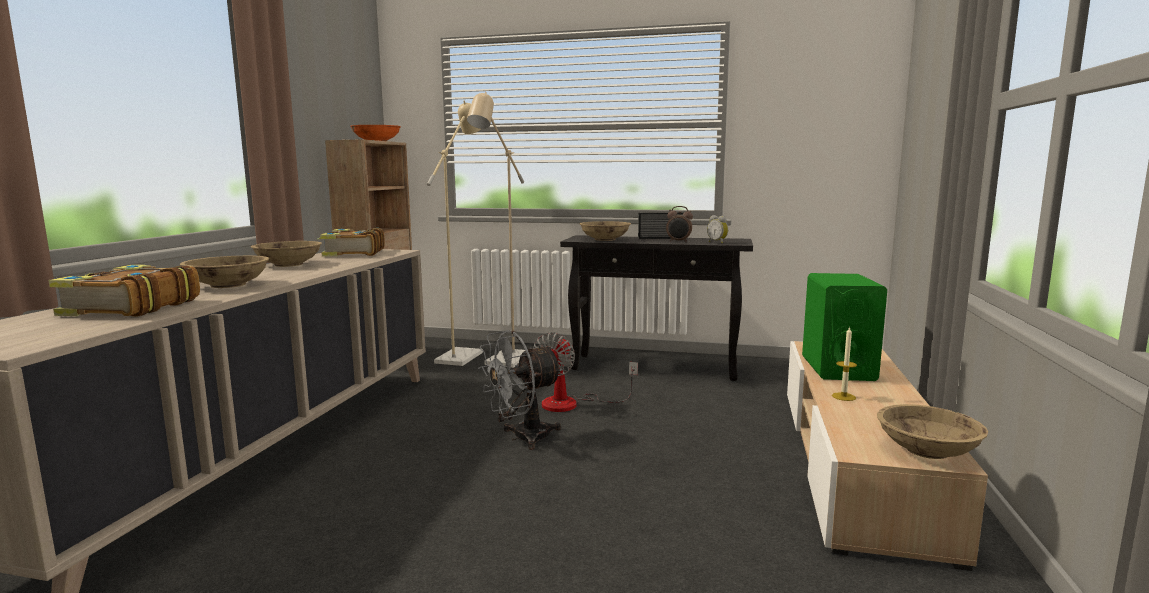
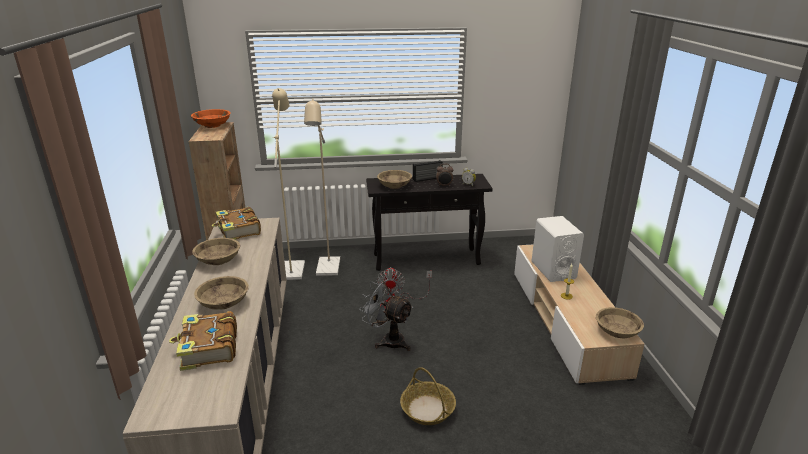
camera: 20 degrees left, 15 degrees up
grey fan [478,330,563,450] -> grey fan turned 90 degrees clockwise [359,276,413,351]
green speaker [802,273,887,381] -> white speaker [532,216,584,282]
none -> basket [400,367,456,425]

